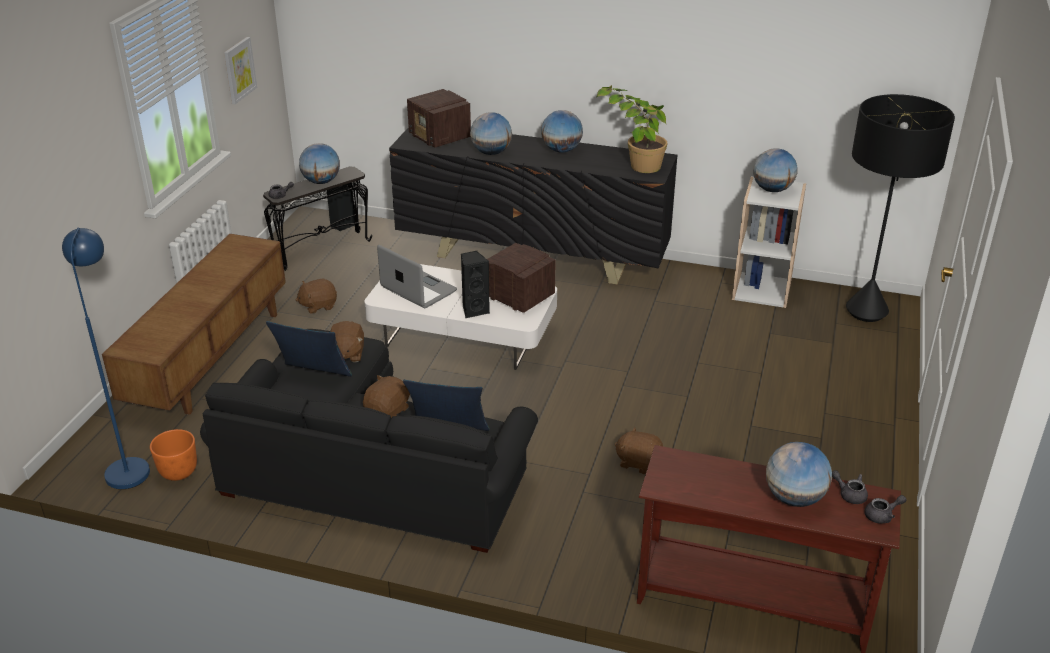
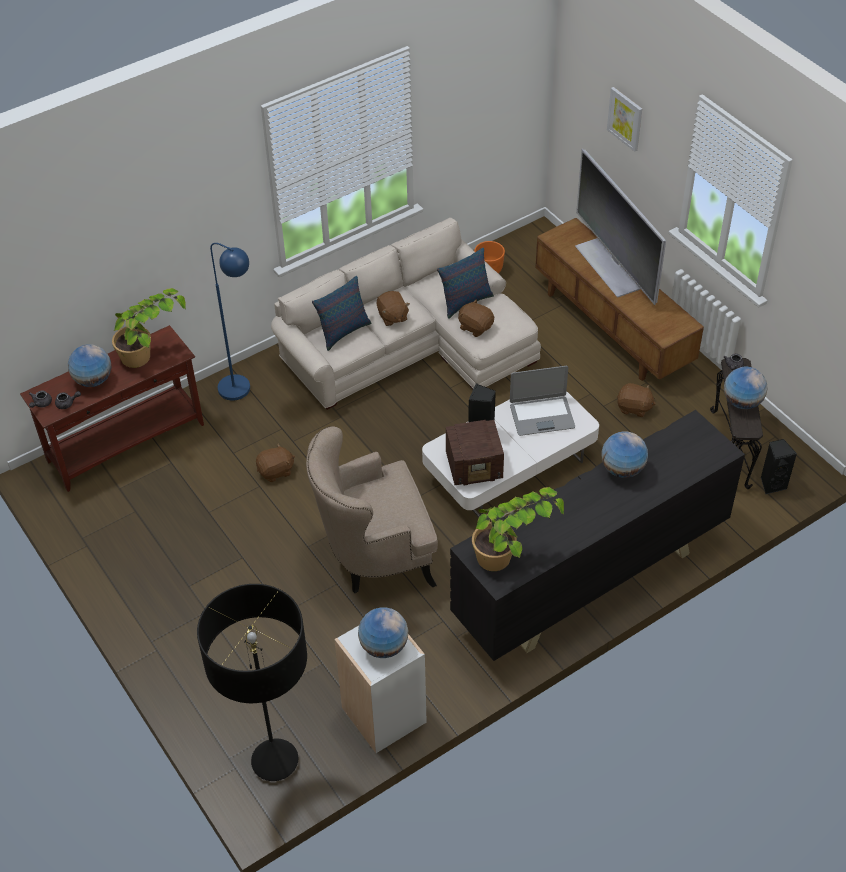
camera: 130 degrees right, 15 degrees up
blue floor lamp [62,228,150,489] -> blue floor lamp moved to [210,243,250,401]
black sofa [200,329,538,553] -> beige sofa [271,217,541,410]
picture [224,37,257,104] -> picture moved to [607,87,642,152]
brown plush toy [296,278,337,314] -> brown plush toy turned 90 degrees clockwise [617,383,656,417]
radio [407,89,471,148] -> none
globe [541,110,583,152] -> none
none -> potted plant [112,288,186,368]
none -> beige armchair [306,426,438,593]
none -> television [575,149,666,305]

